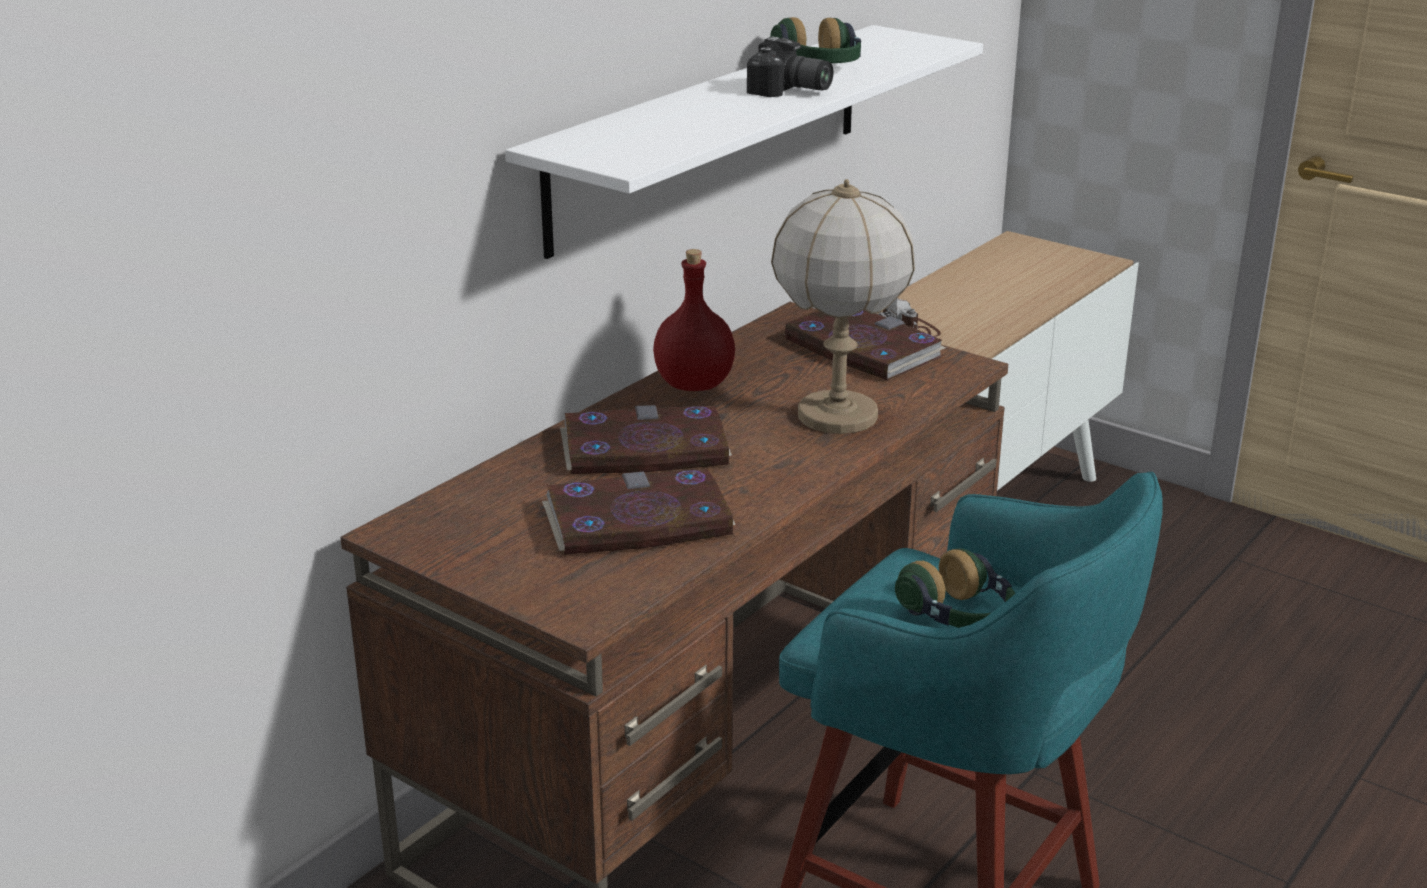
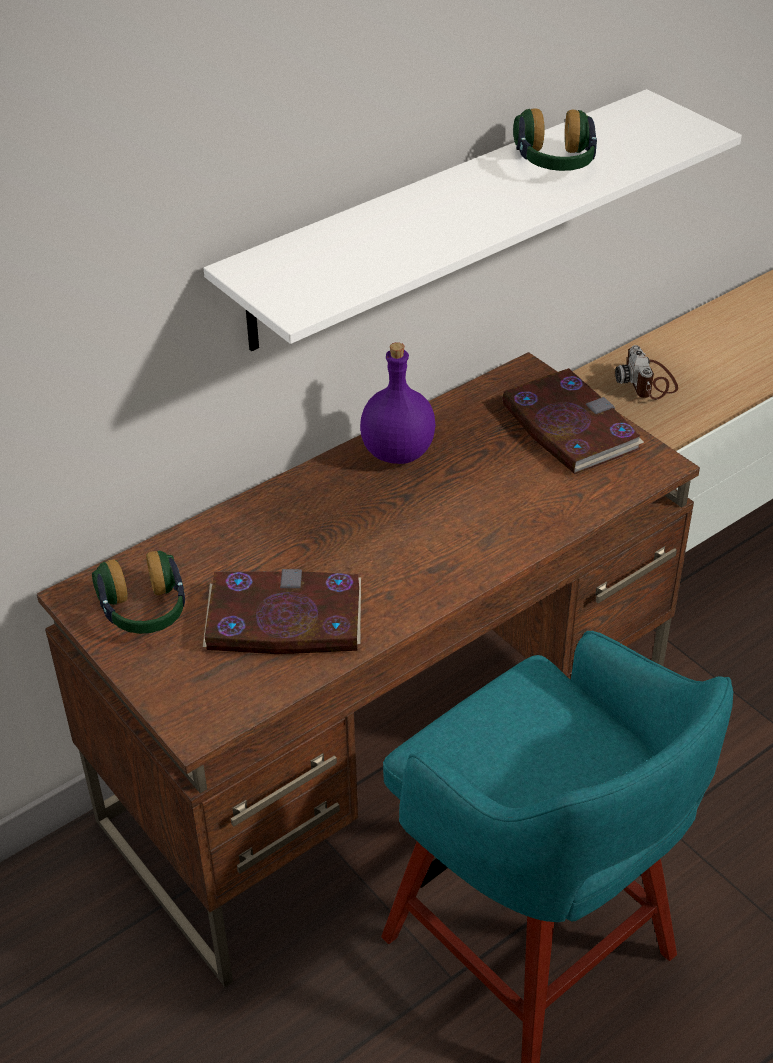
camera: 15 degrees right, 15 degrees up
book [560,405,732,474] -> none
red bottle [653,249,735,391] -> purple bottle [360,342,436,464]
camera [747,36,833,97] -> none
table lamp [771,179,915,434] -> none
headphones [895,548,1015,628] -> headphones moved to [92,551,185,634]

